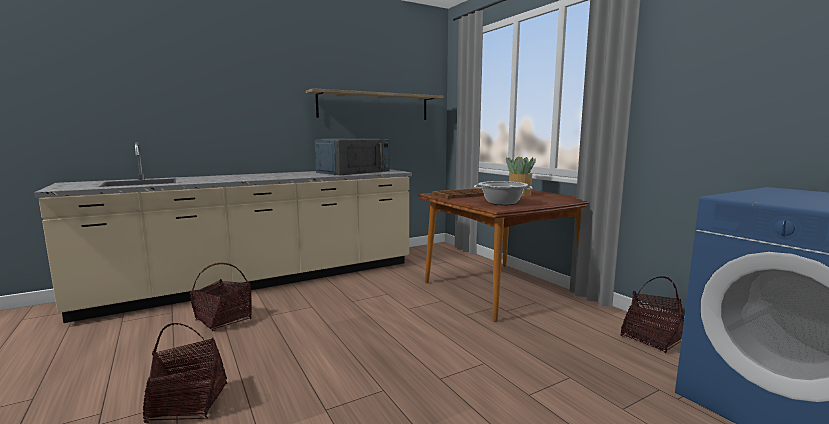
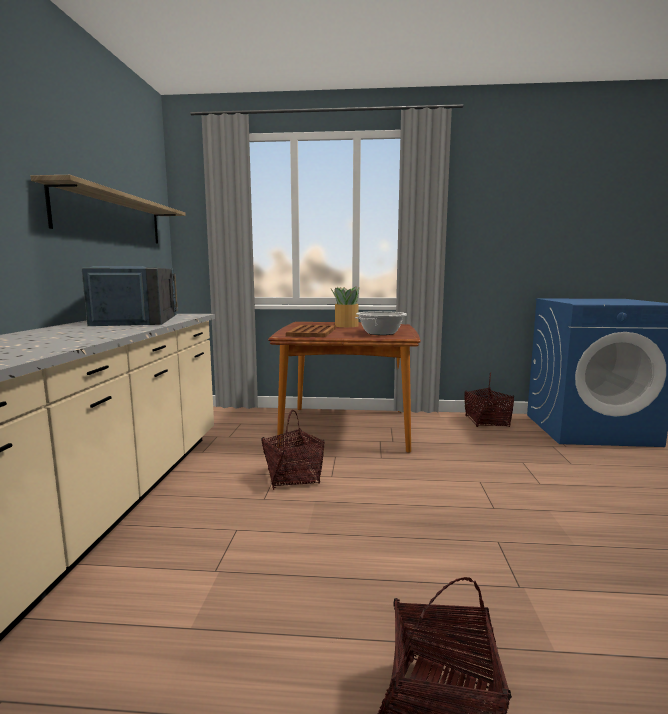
camera: 55 degrees left, 0 degrees up
basket [190,263,252,331] -> basket moved to [261,410,324,490]

